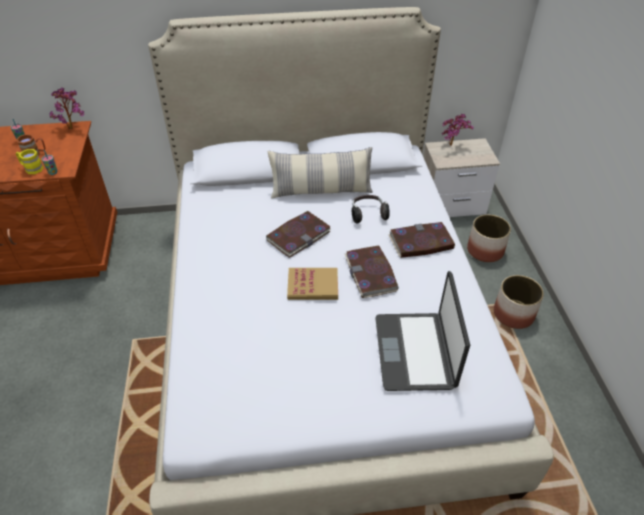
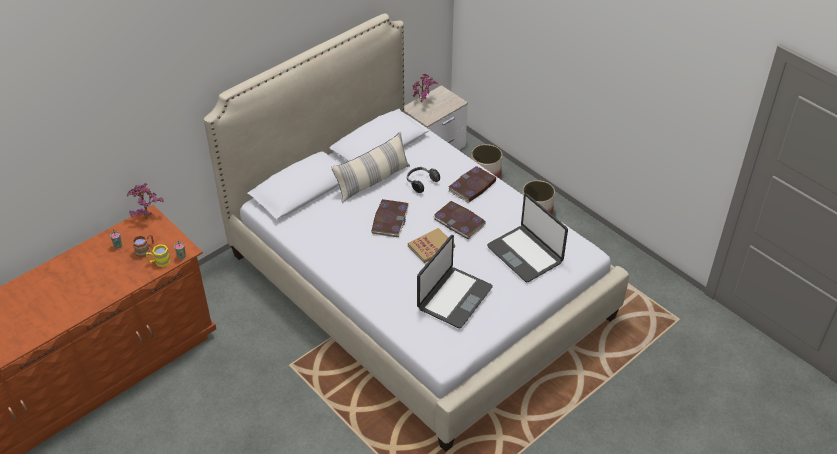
camera: 35 degrees left, 0 degrees up
none -> laptop [417,235,493,328]

